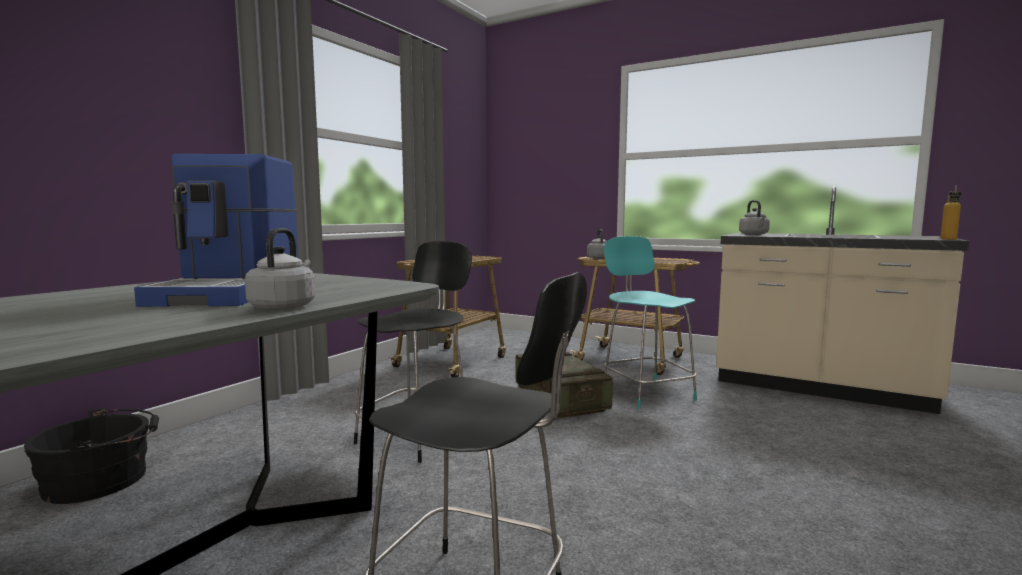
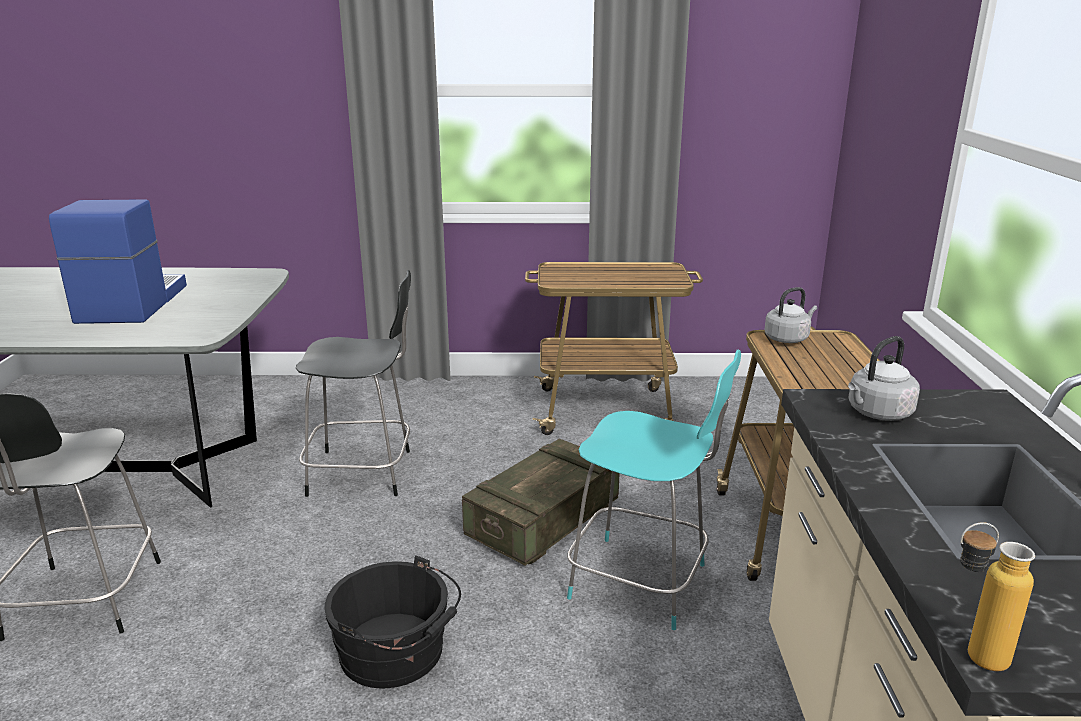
camera: 60 degrees right, 15 degrees up
black bucket [24,407,159,504] -> black bucket moved to [324,556,461,688]
coffee machine [134,154,298,307] -> coffee machine turned 120 degrees clockwise [49,199,187,324]
grey kettle [245,228,315,310] -> none
turquoise chair [604,236,697,409] -> turquoise chair turned 75 degrees clockwise [567,350,741,630]

